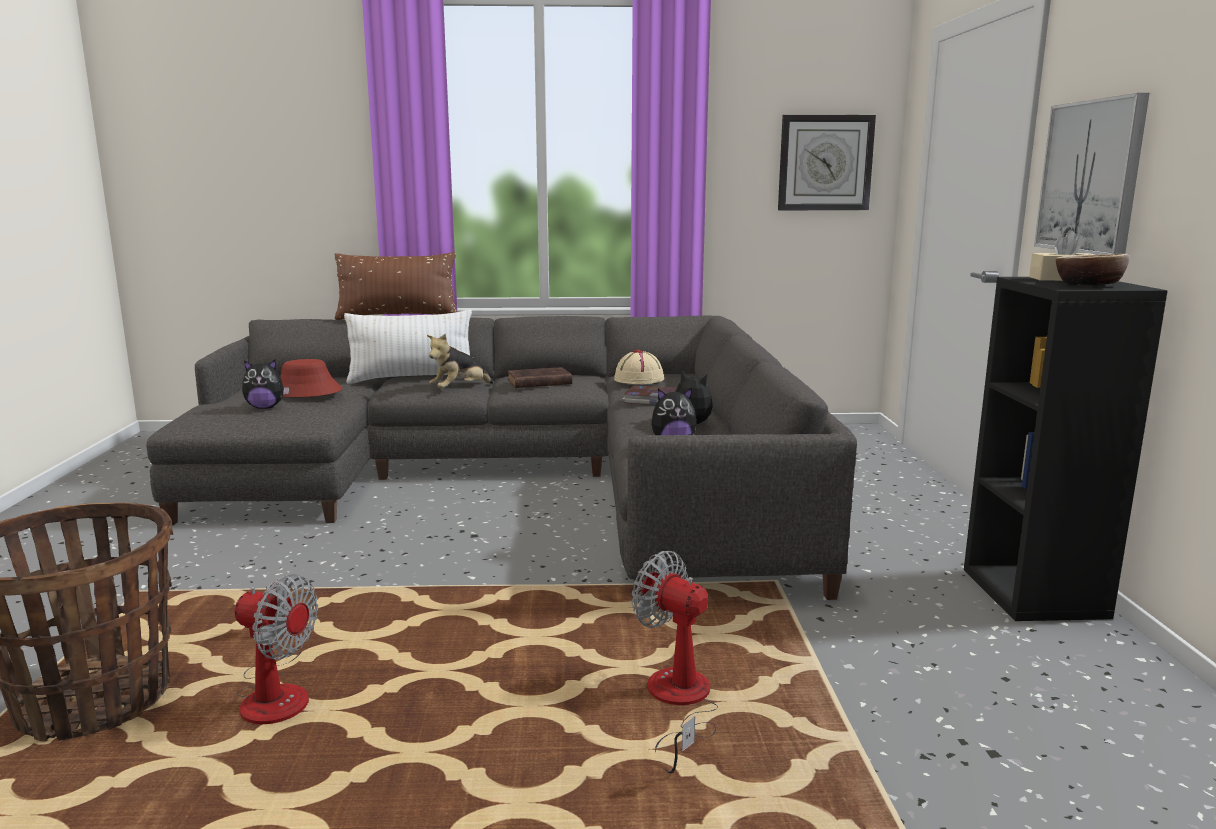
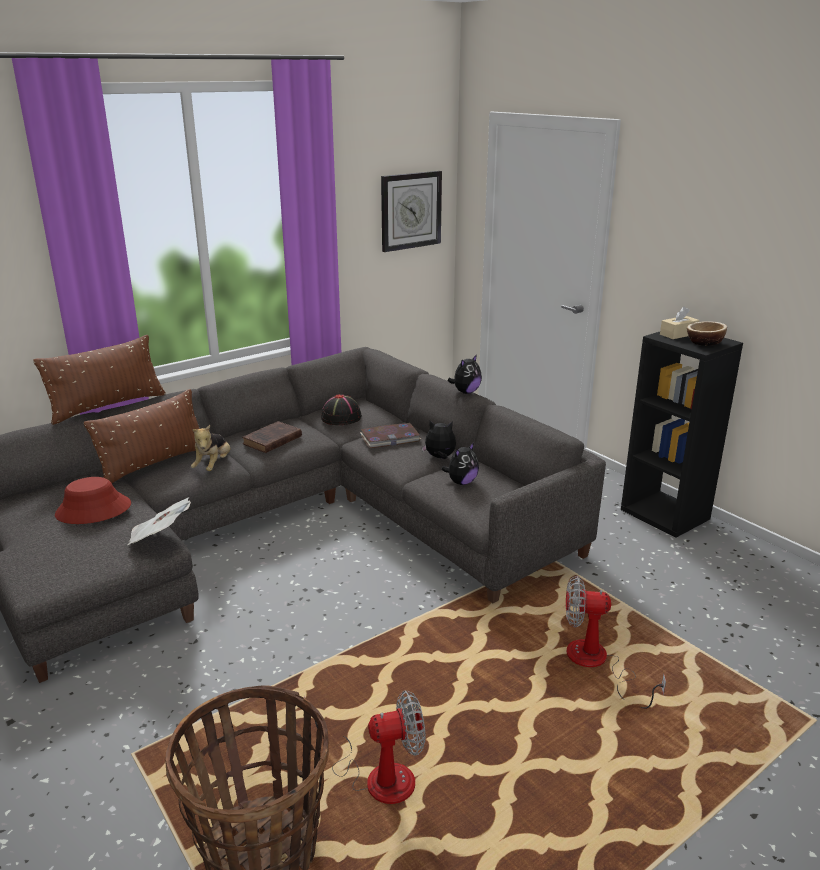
camera: 35 degrees left, 10 degrees up
plush toy [242,360,289,409] -> plush toy moved to [447,354,482,394]
white pillow [344,310,472,384] -> brown pillow [84,389,200,483]
beige hat [614,350,664,384] -> black hat [321,394,362,425]
picture [1034,93,1149,255] -> none
none -> newspaper [127,498,191,545]

